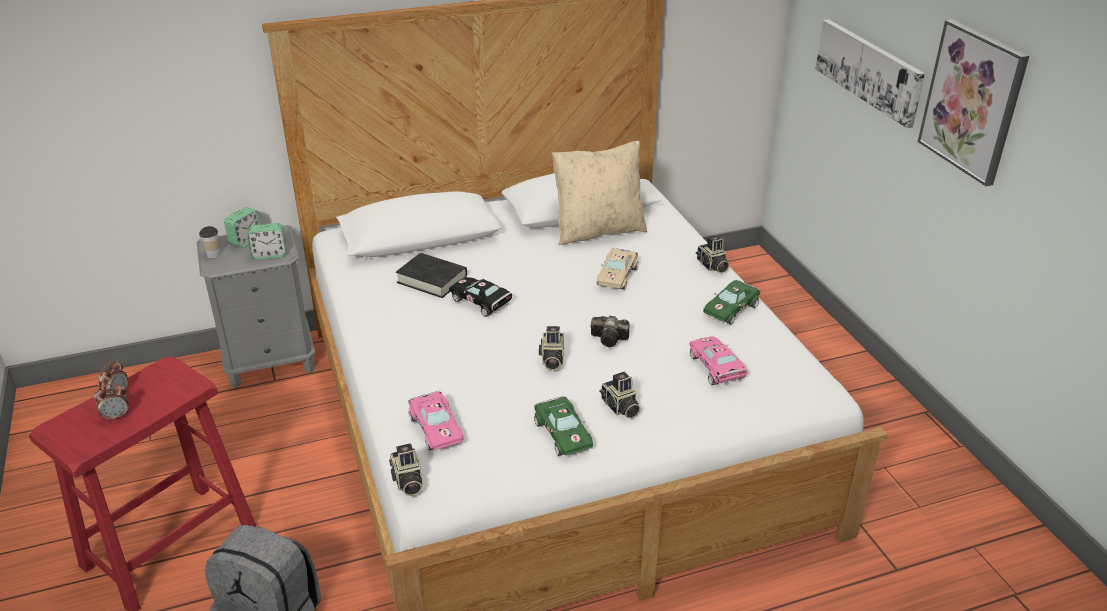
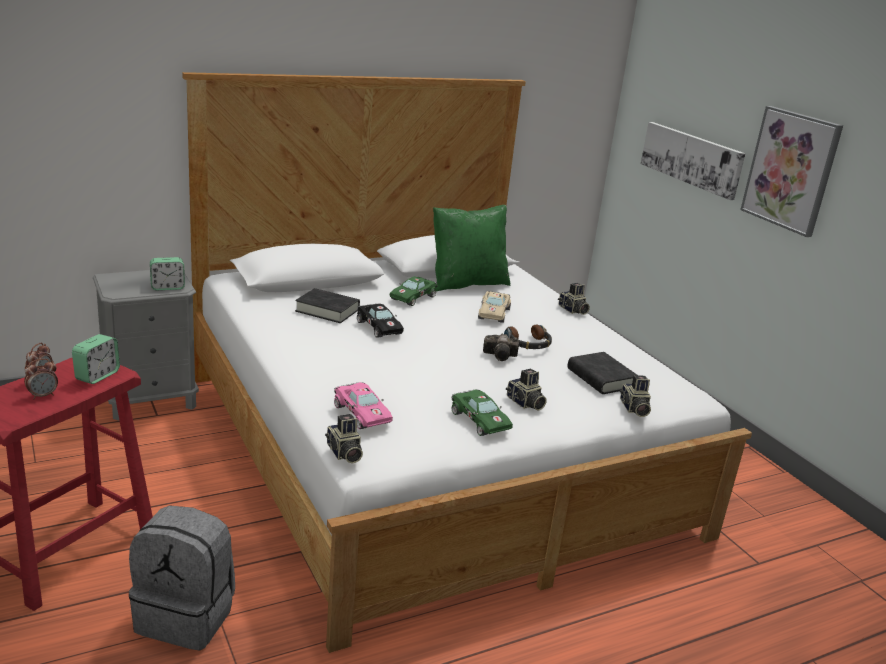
camera: 10 degrees left, 10 degrees down
cup [199,226,221,258] -> none
alarm clock [224,207,262,248] -> alarm clock moved to [72,334,120,384]
black toy car [449,277,512,317] -> black toy car turned 150 degrees counterclockwise [357,304,404,338]
camera [539,326,565,370] -> camera moved to [620,375,651,417]
beige pillow [552,141,647,245] -> green pillow [433,205,511,291]
pink toy car [690,336,748,385] -> black book [567,352,637,394]
green toy car [703,280,760,324] -> green toy car moved to [390,276,438,306]
none -> headphones [504,325,552,349]

